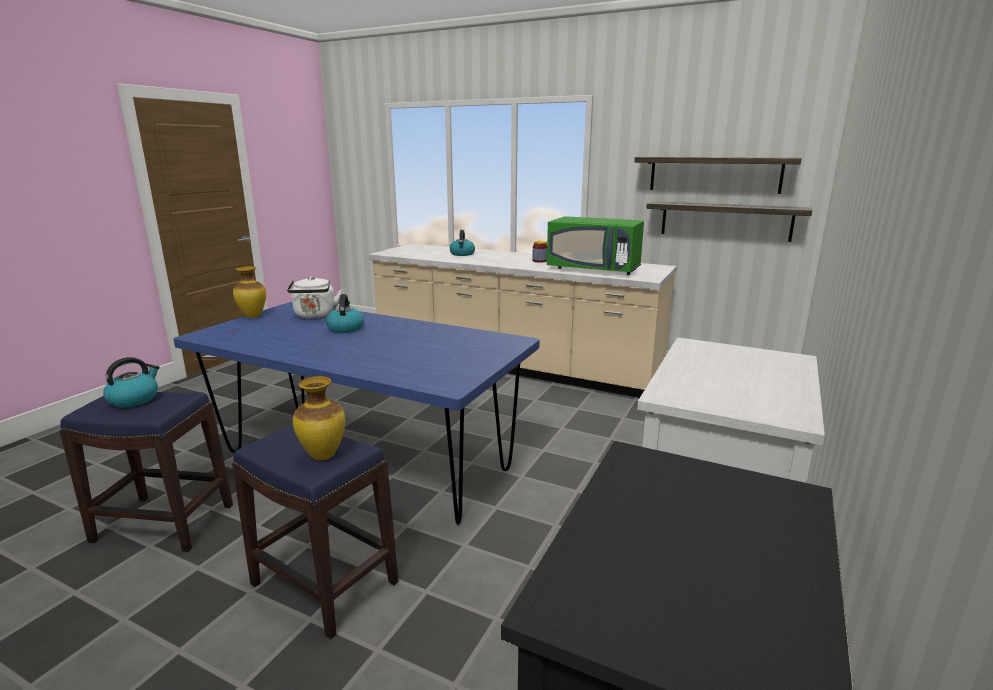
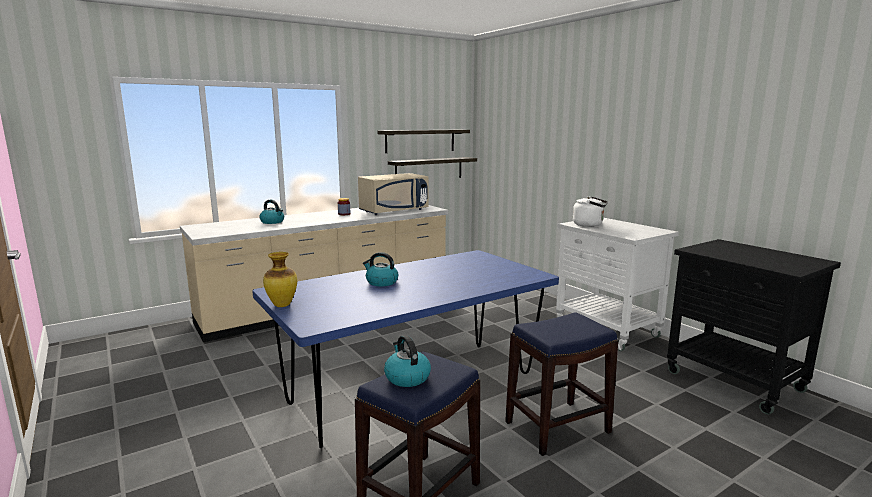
camera: 60 degrees left, 5 degrees down
white kettle [287,276,343,318] -> white kettle moved to [573,197,608,227]
vase [293,376,345,460] -> none
green microwave [547,216,644,275] -> beige microwave [358,173,429,215]

